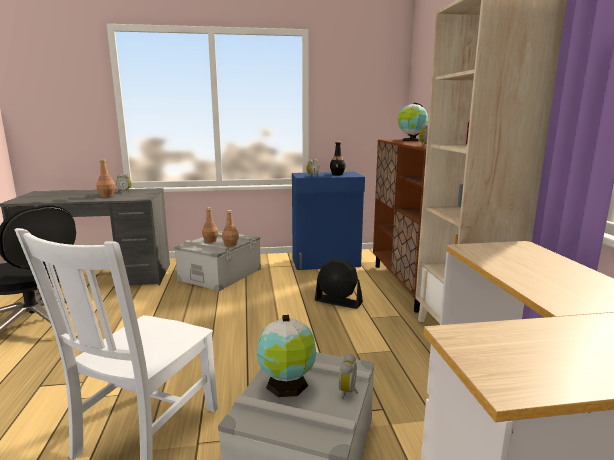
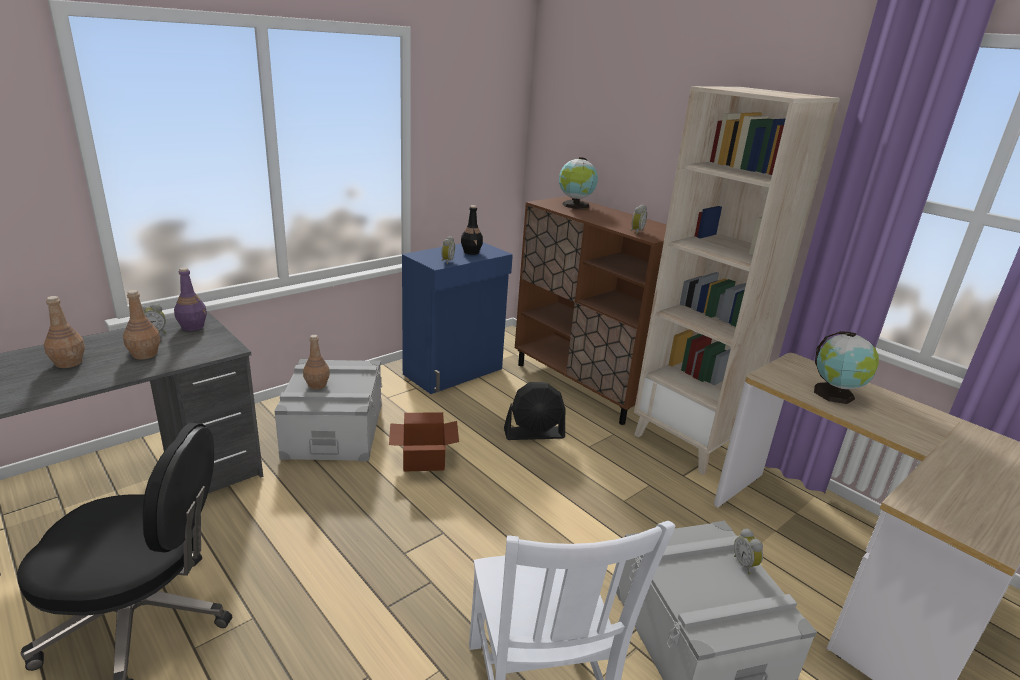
camera: 35 degrees left, 10 degrees up
brown bottle [222,210,239,246] -> brown bottle moved to [44,296,85,368]
globe [257,315,316,397] -> globe moved to [814,331,879,404]
none -> purple bottle [174,267,207,331]
none -> cardboard box [389,412,459,472]

